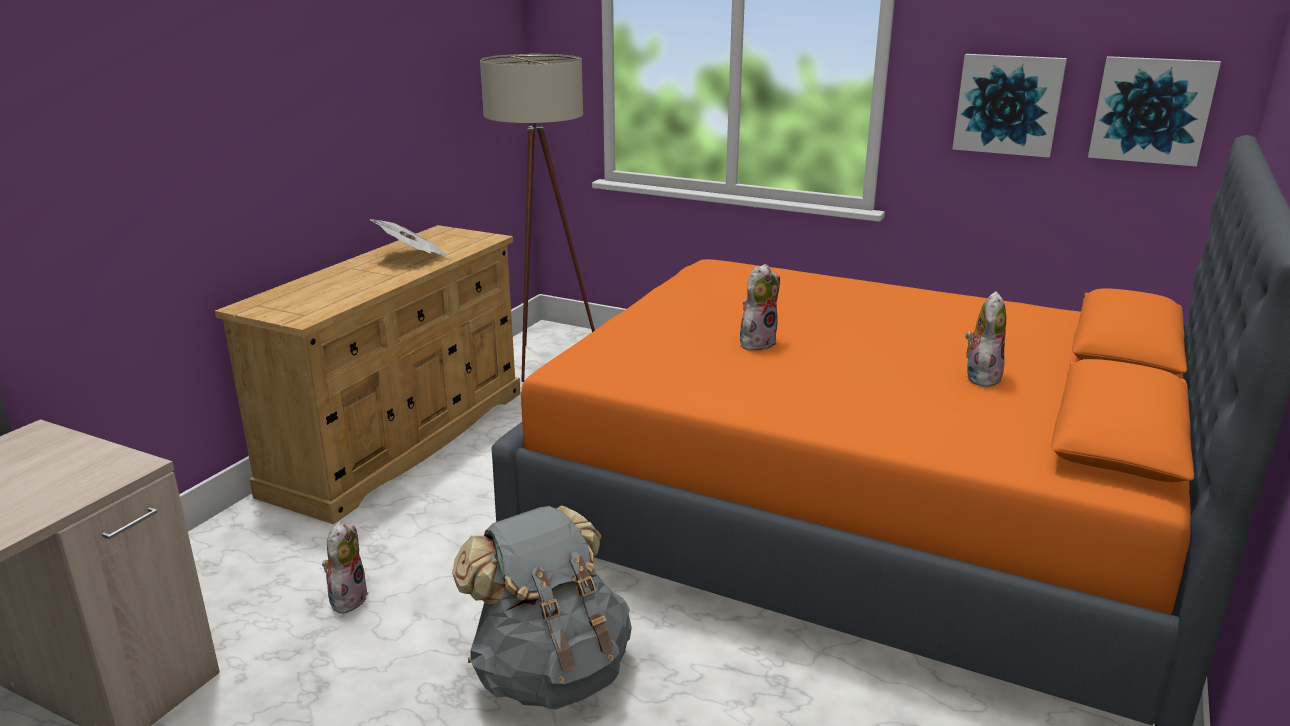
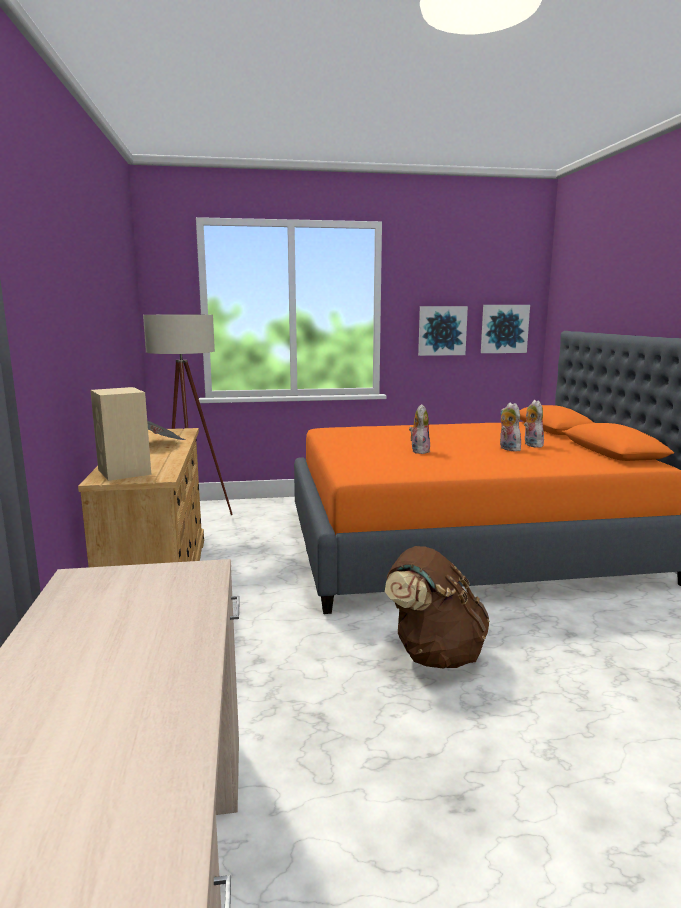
camera: 35 degrees left, 10 degrees down
plush toy [322,521,369,615] -> plush toy moved to [500,403,521,451]
grey backpack [452,505,632,709] -> brown backpack [385,546,490,669]
none -> beige speaker [90,387,151,481]

